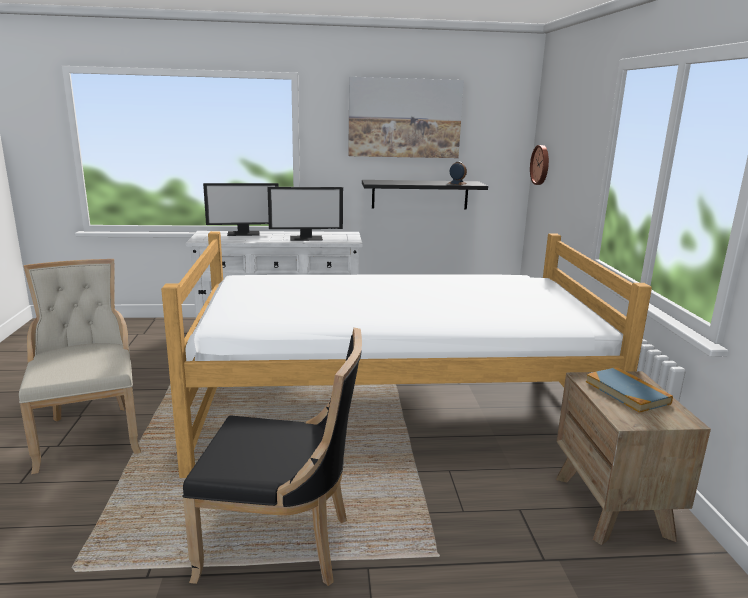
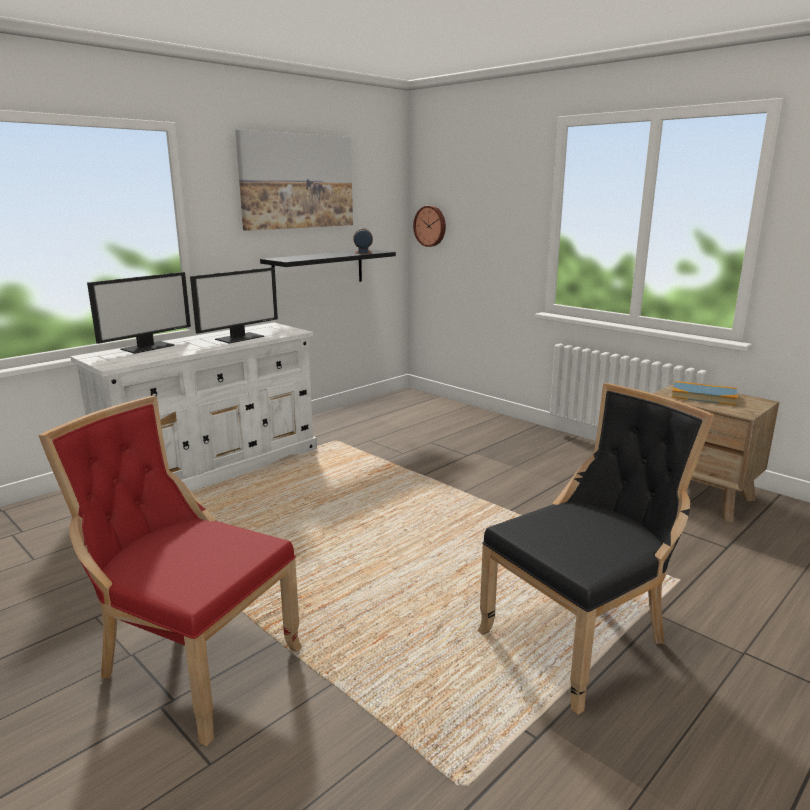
camera: 40 degrees left, 0 degrees up
beige chair [19,259,141,474] -> red chair [39,396,302,746]
bed [161,231,652,478] -> none

